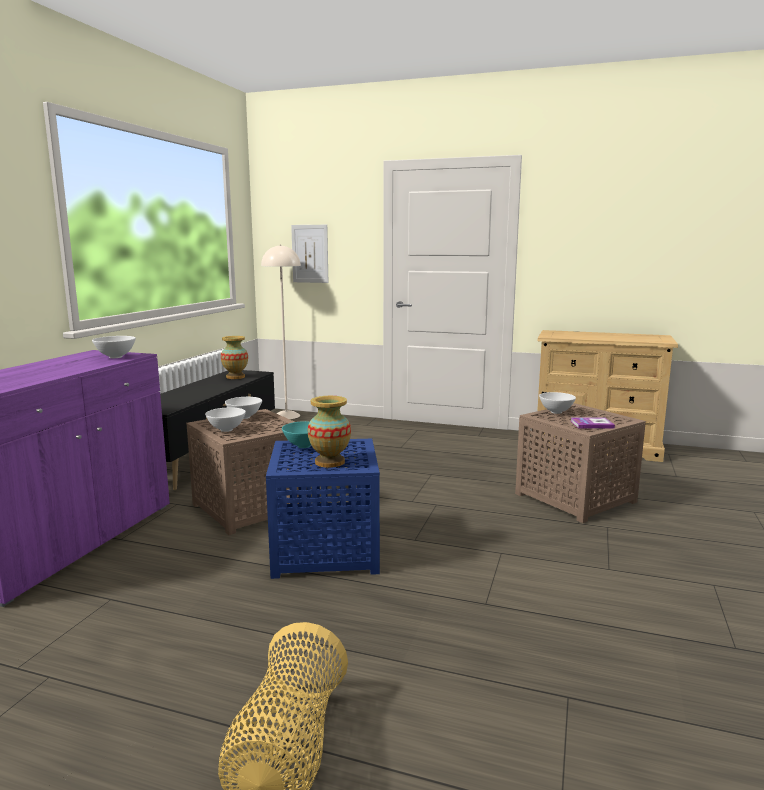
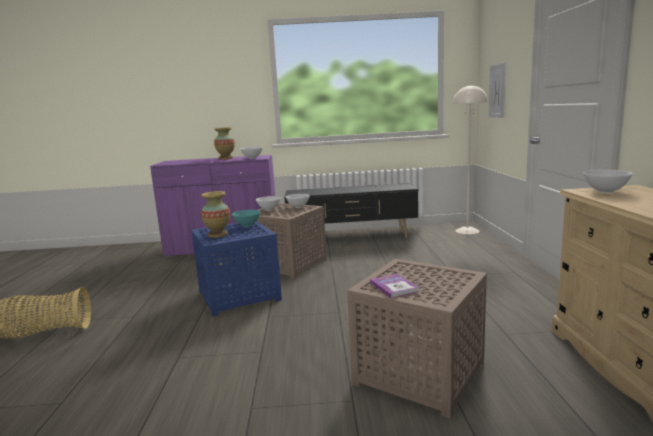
camera: 70 degrees right, 0 degrees up
vase [221,336,248,379] -> vase moved to [214,127,235,160]
white bowl [539,392,576,414] -> white bowl moved to [584,170,633,193]

